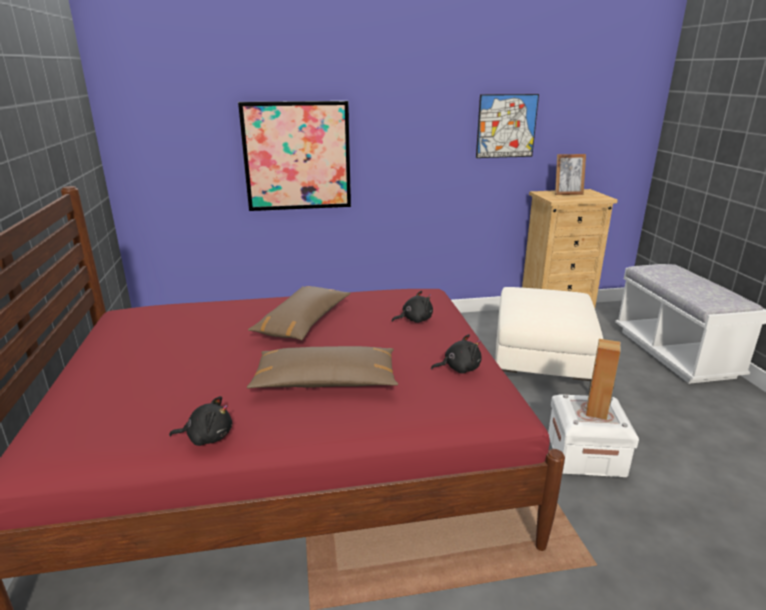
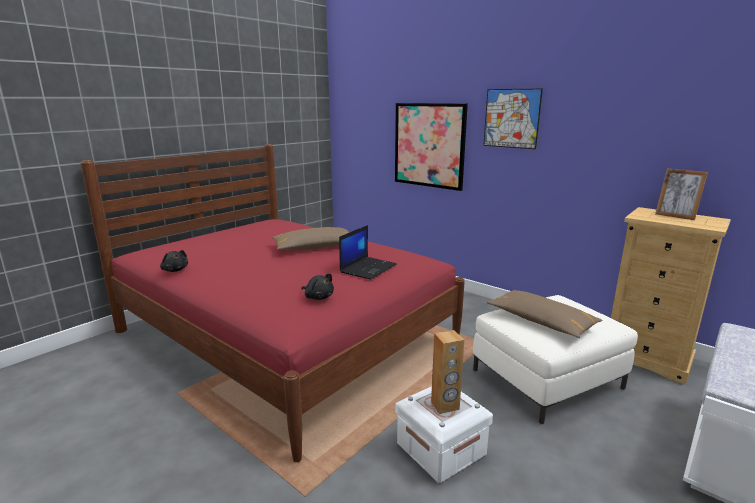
camera: 50 degrees right, 5 degrees down
brown pillow [247,346,398,389] -> brown pillow moved to [487,290,603,338]
black plush toy [392,291,433,323] -> laptop [339,225,397,280]
picture [476,94,539,158] -> picture moved to [483,88,543,149]

